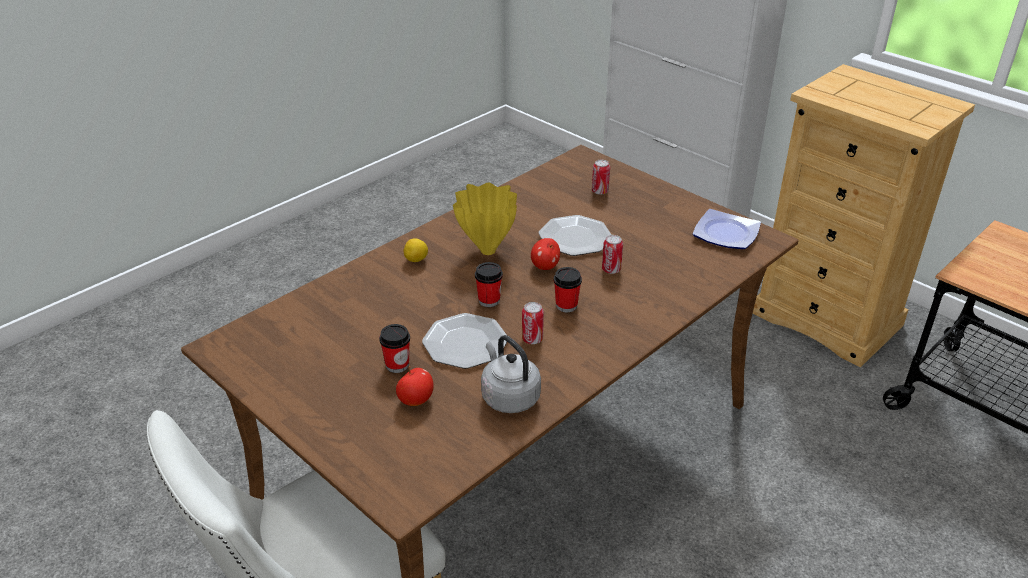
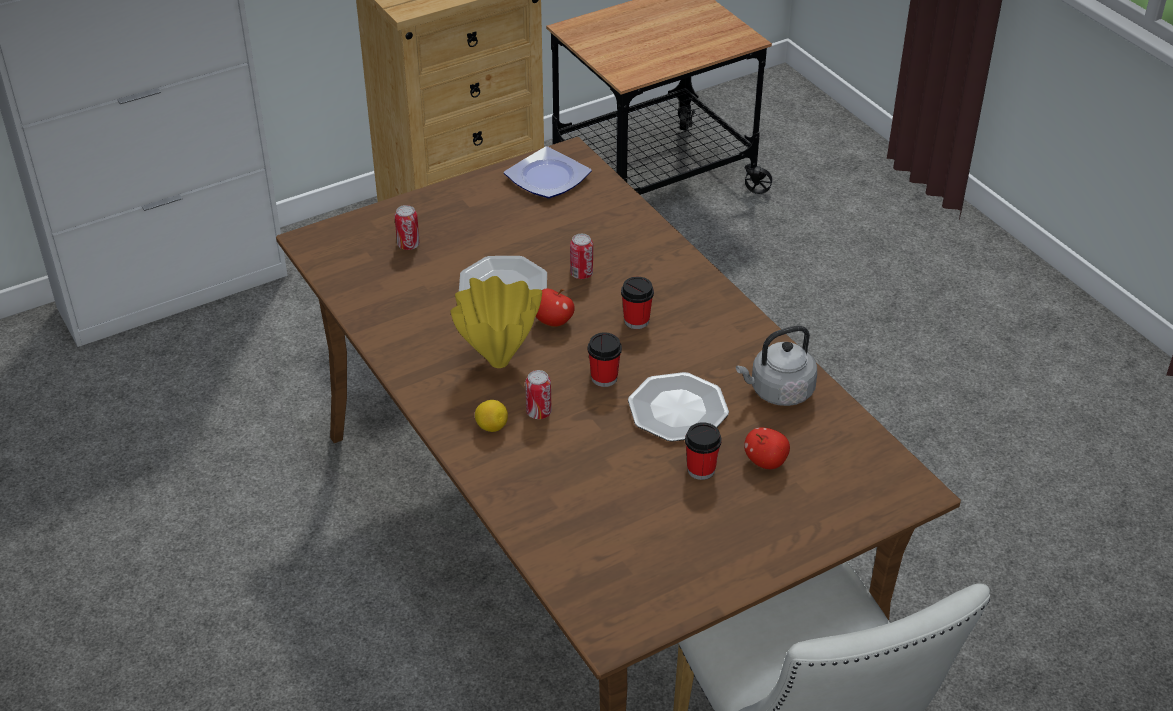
camera: 75 degrees left, 5 degrees up
can [522,302,544,344] -> can moved to [525,370,552,419]

